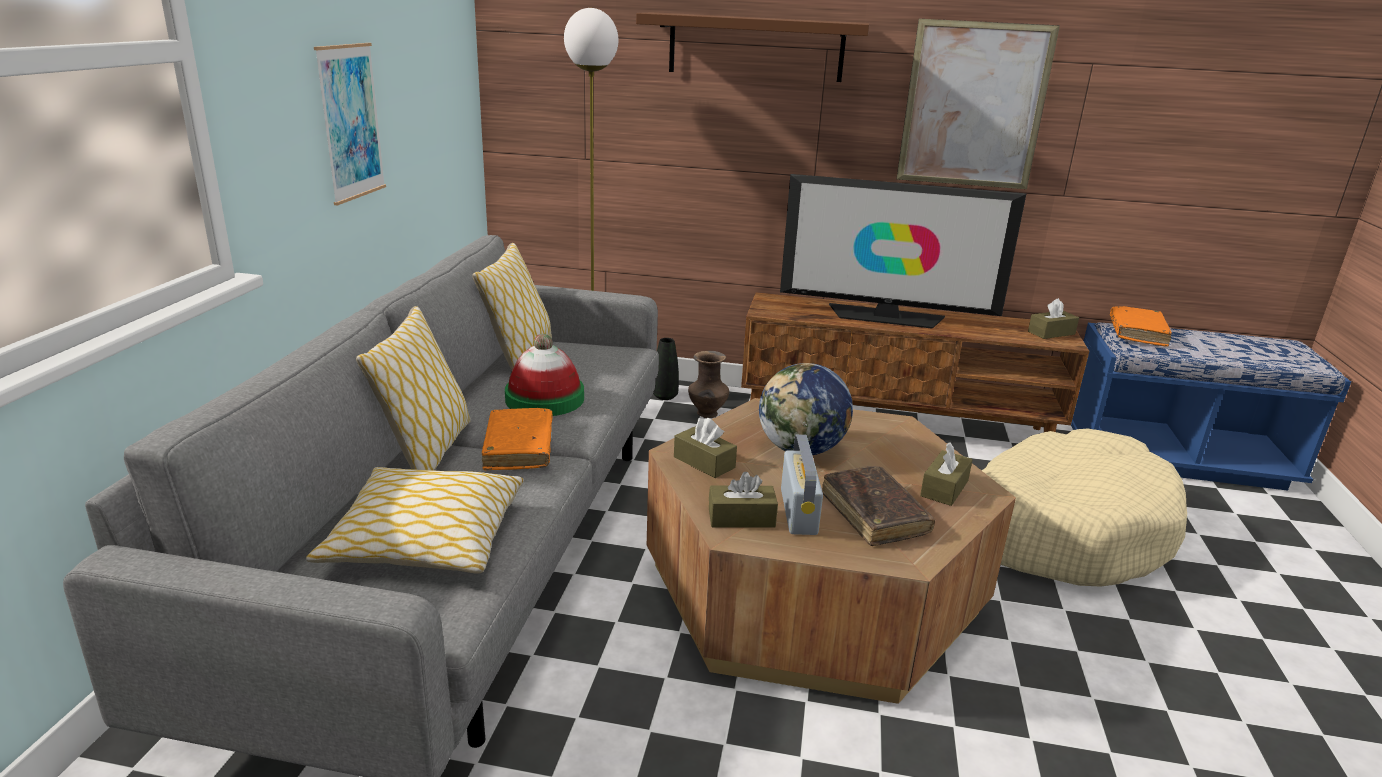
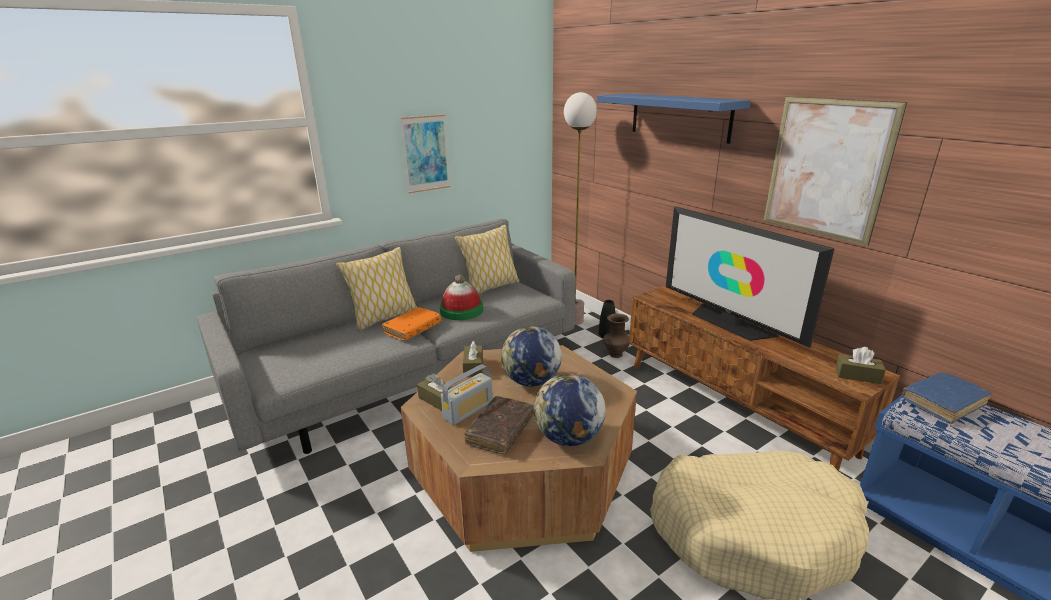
camera: 45 degrees right, 0 degrees up
pillow [306,467,524,574] -> none
brown shelf [636,12,869,82] -> blue shelf [597,94,751,144]
brown tissue box [920,442,973,506] -> globe [533,374,606,446]
orange book [1110,306,1172,347] -> blue book [901,372,992,424]

